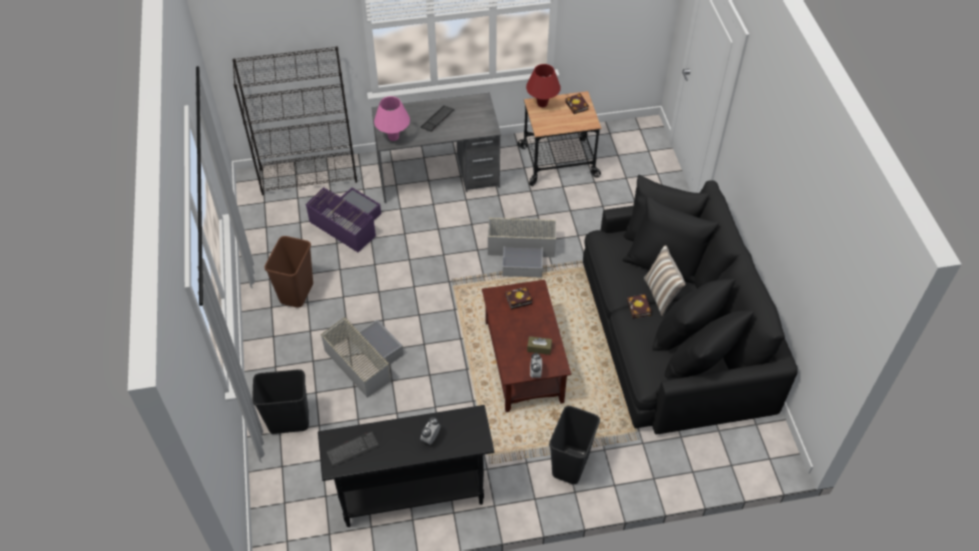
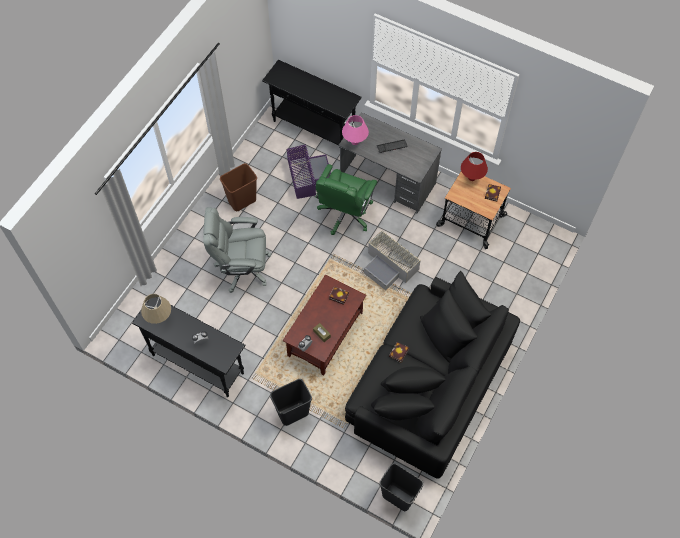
camera: 40 degrees right, 10 degrees up
black bookcase [232,46,357,195] -> black console table [262,60,362,147]
black trash can [252,369,309,434] -> black trash can moved to [379,463,424,511]
grey storage box [321,316,404,398] -> grey office chair [203,207,271,293]
keyboard [326,431,380,467] -> beige table lamp [141,294,171,324]
pillow [644,245,686,316] -> none
none -> green office chair [316,164,377,235]

